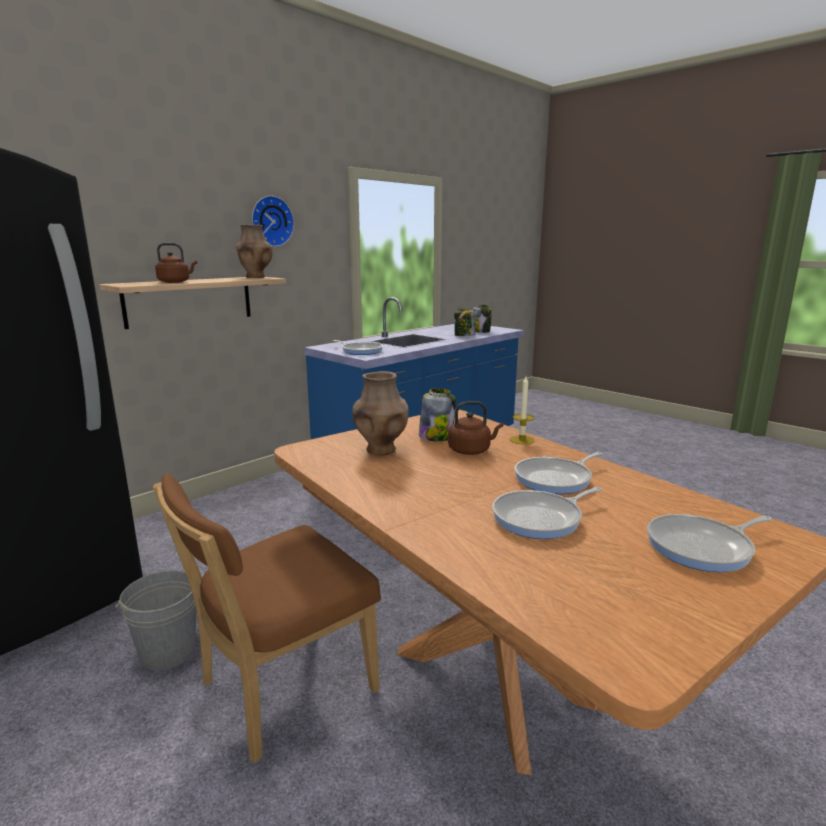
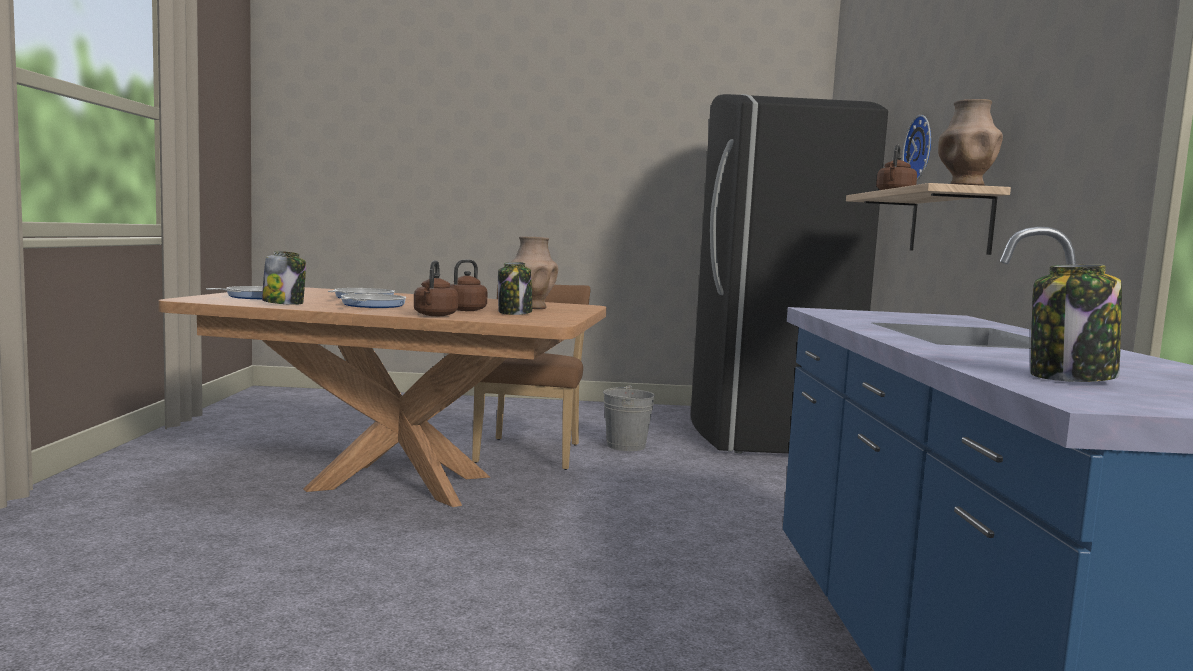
camera: 135 degrees right, 10 degrees down
wall clock [252,196,294,247] -> wall clock moved to [902,115,931,180]
frying pan [333,340,383,355] -> none
jar [454,308,475,336] -> jar moved to [262,251,306,305]
candle [510,377,535,445] -> brown kettle [414,260,458,316]

